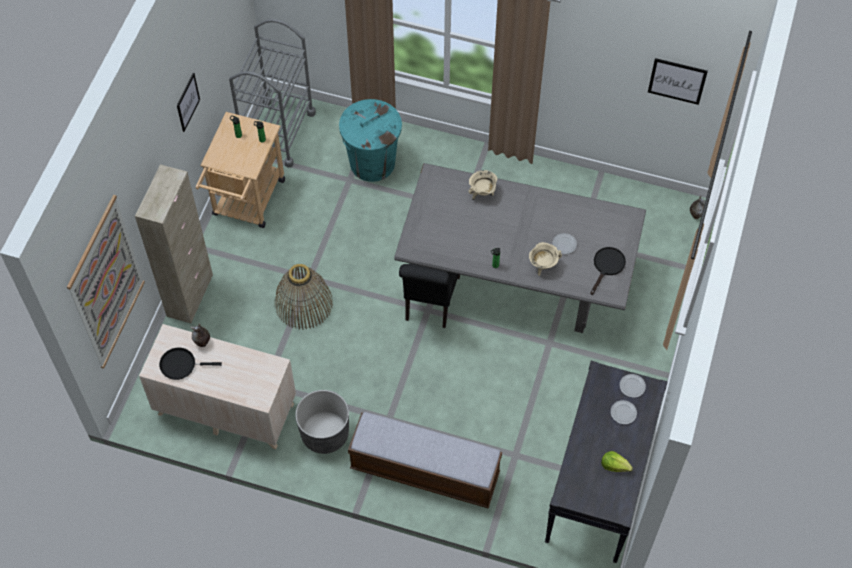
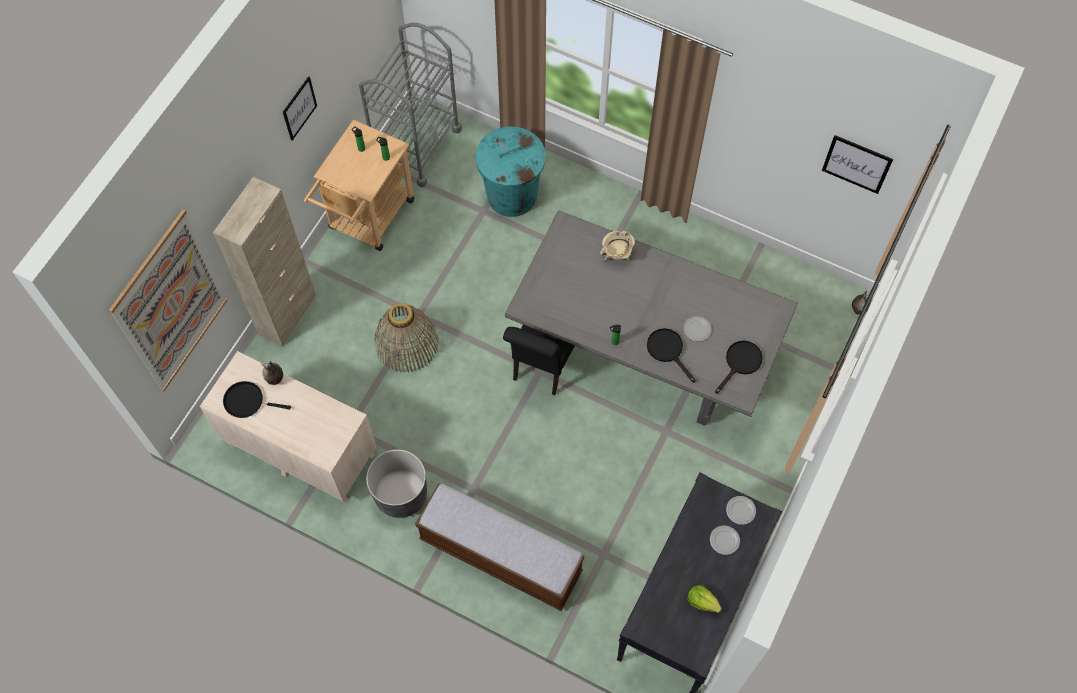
camera: 10 degrees right, 5 degrees up
beige cooking pot [529,242,562,276] -> black frying pan [647,328,696,383]

